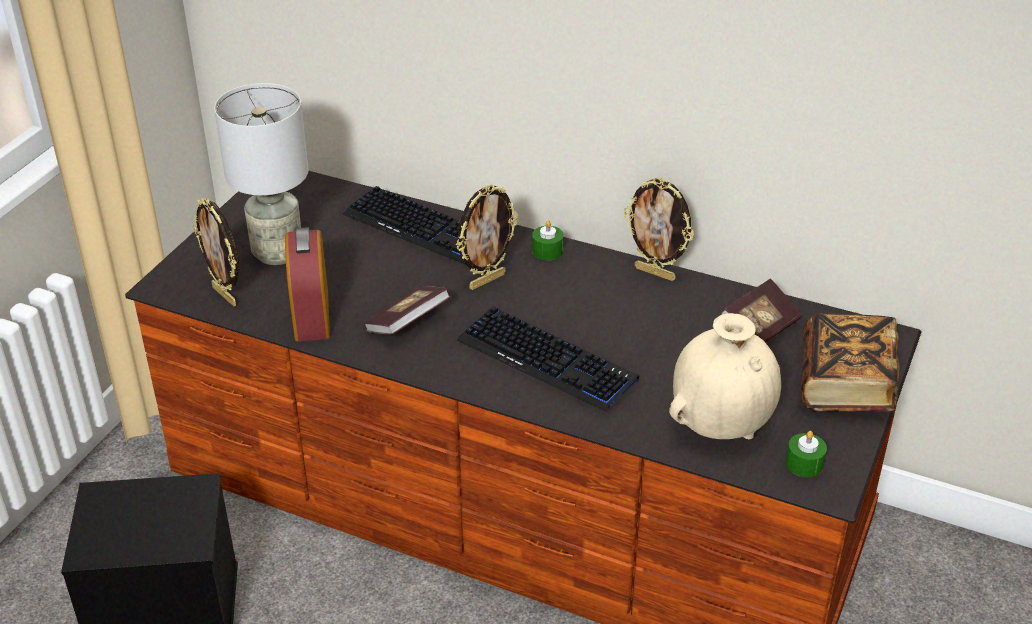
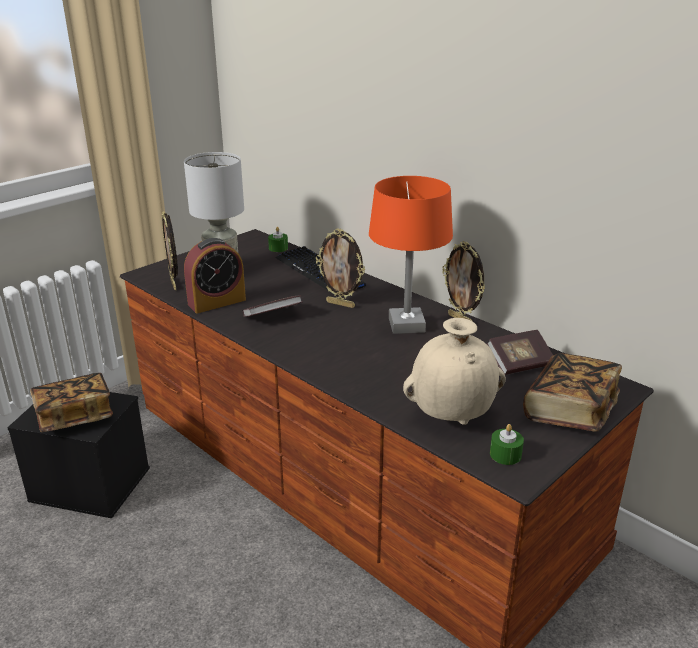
camera: 20 degrees right, 10 degrees down
alarm clock [285,227,330,341] -> alarm clock turned 135 degrees counterclockwise [184,238,246,313]
picture frame [456,184,519,290] -> picture frame turned 45 degrees clockwise [316,229,365,308]
keyboard [456,307,639,412] -> none
green candle [532,220,564,261] -> green candle moved to [268,227,288,252]
none -> book [30,373,113,432]
none -> orange table lamp [369,176,453,334]

